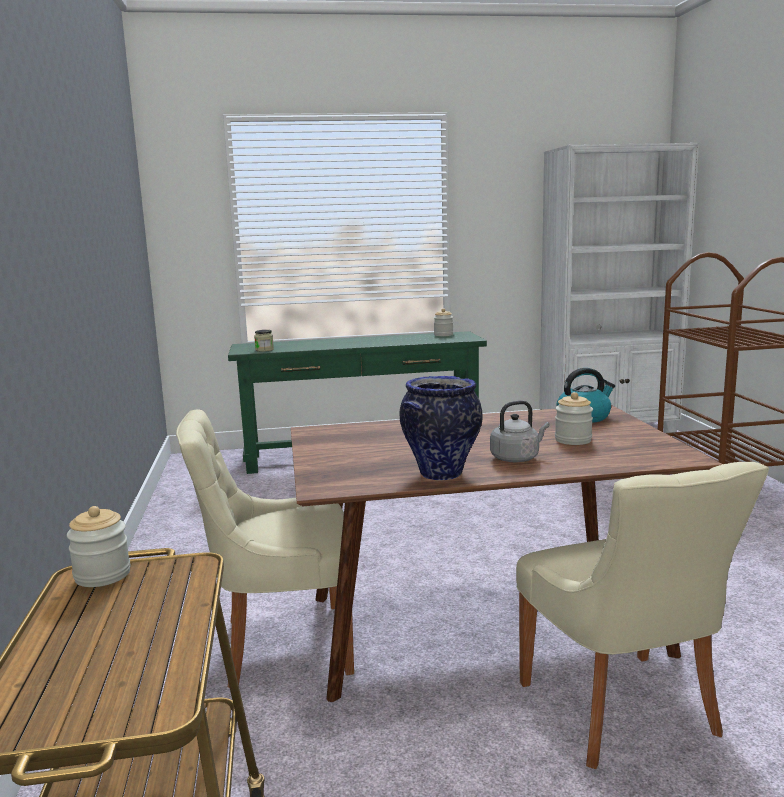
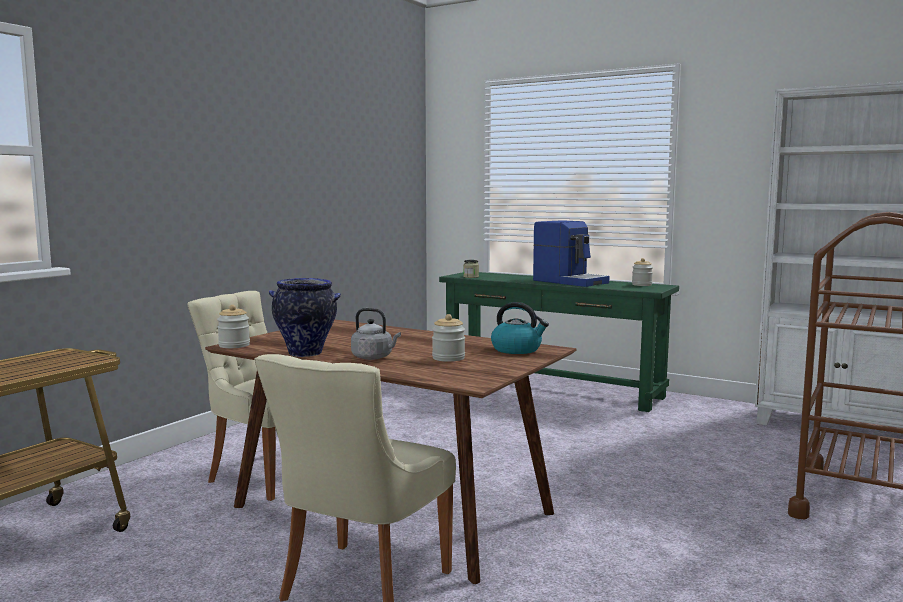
camera: 40 degrees right, 5 degrees down
jar [67,506,131,587] -> jar moved to [217,305,250,348]
none -> coffee machine [533,220,609,287]

